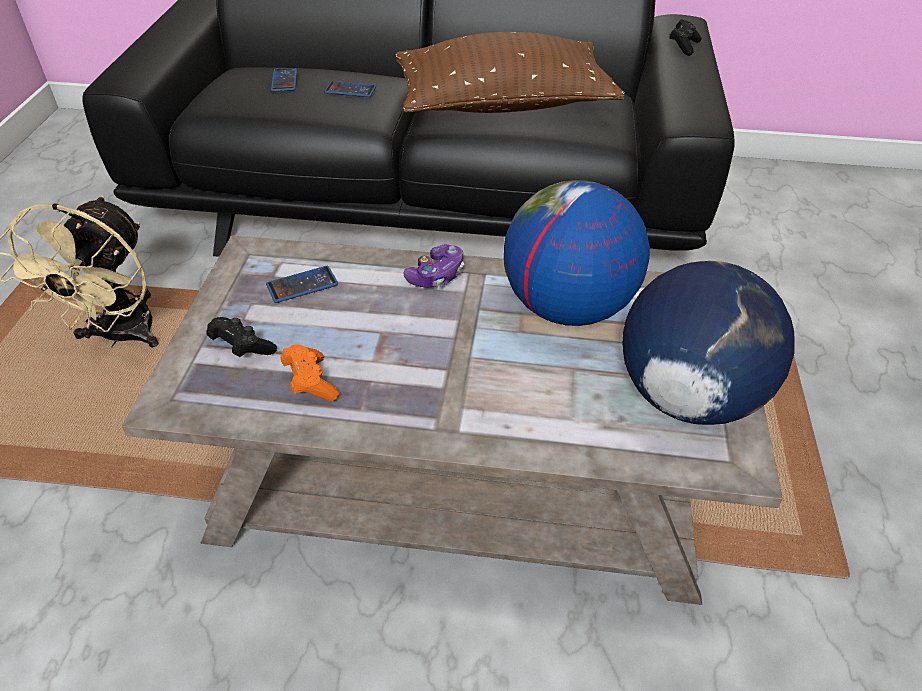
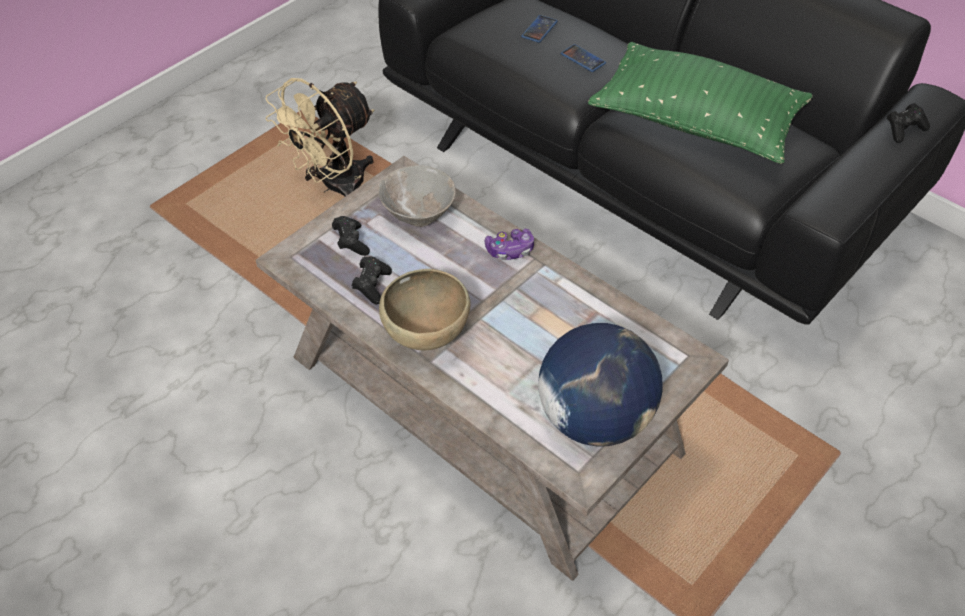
camera: 35 degrees right, 5 degrees up
phone [266,266,338,303] -> grey bowl [378,165,456,227]
orange game controller [281,345,339,401] -> black game controller [352,256,392,304]
brown pillow [396,32,625,113] -> green pillow [588,42,813,164]
globe [504,180,650,326] -> none
none -> brown bowl [379,269,471,351]

